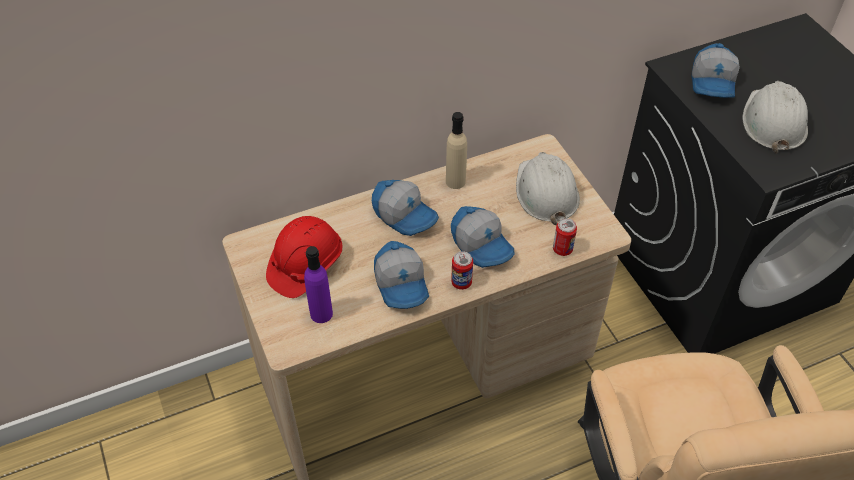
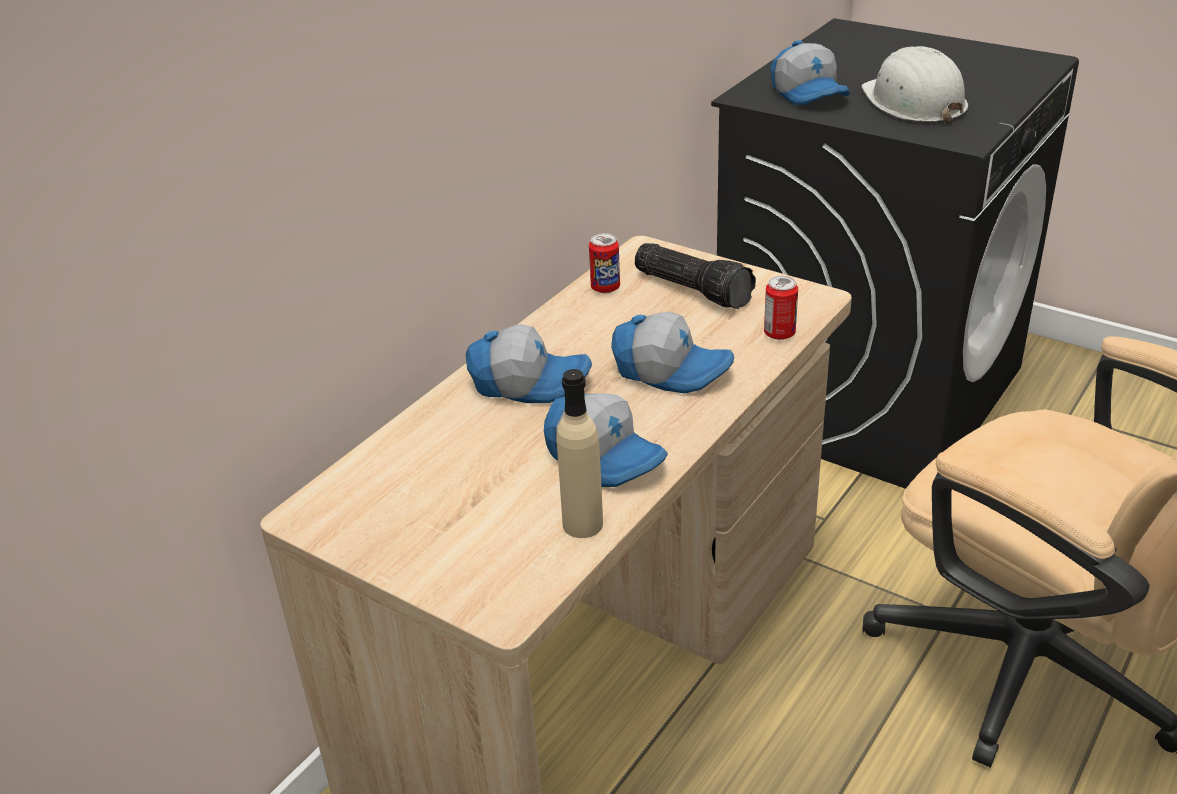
camera: 30 degrees left, 15 degrees down
red hard hat [266,216,342,298] -> none
purple bottle [304,246,333,323] -> none
beige bottle [446,112,467,189] -> beige bottle moved to [557,369,603,538]
can [451,251,473,290] -> can moved to [589,233,620,293]
white hard hat [516,152,580,225] -> flashlight [635,243,756,309]

